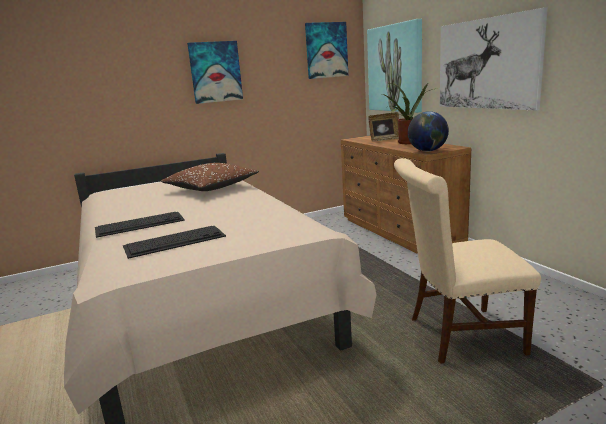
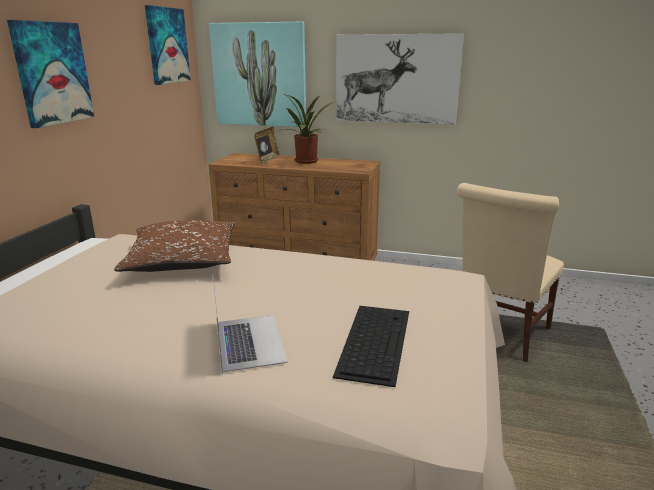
camera: 50 degrees left, 5 degrees up
keyboard [95,212,185,238] -> laptop [213,277,288,372]
globe [408,111,449,152] -> none

